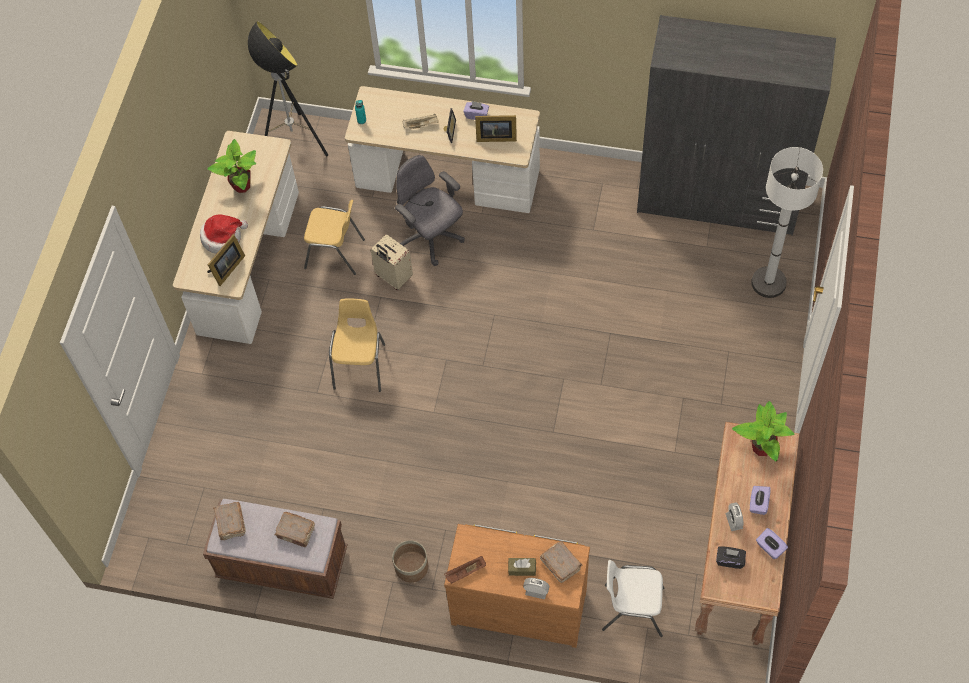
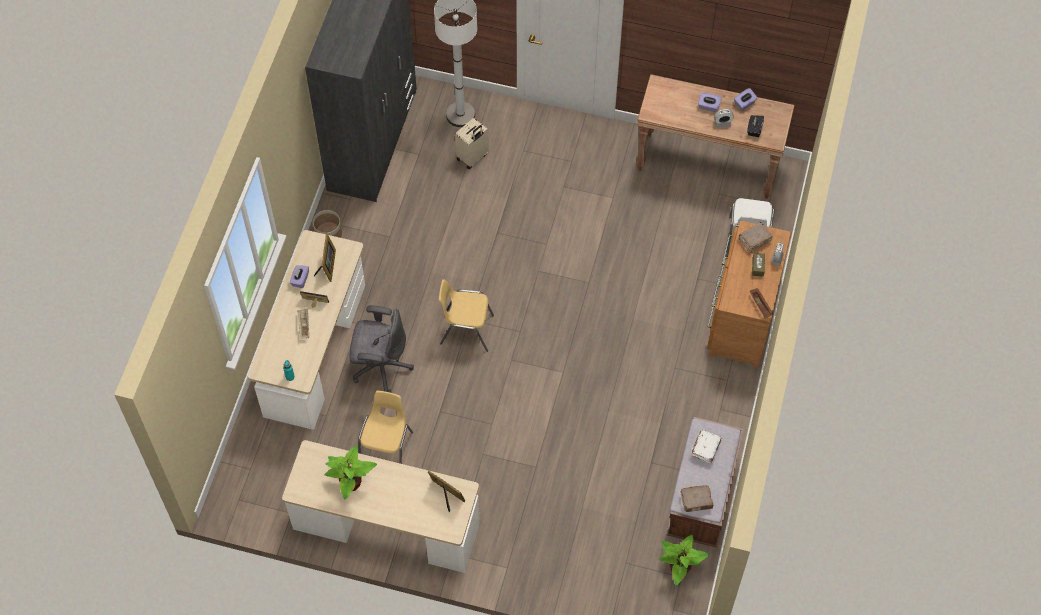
camera: 90 degrees left, 0 degrees up
hat [200,215,248,254] -> none
floor lamp [248,21,328,156] -> none
brown book [274,512,315,547] -> white book [691,430,721,463]
yellow chair [329,298,385,392] -> yellow chair moved to [439,279,494,352]
beige suitcase [371,234,413,290] -> beige suitcase moved to [455,118,489,169]
planter [392,540,428,582] -> planter moved to [313,210,342,238]
grey office chair [395,155,465,266] -> grey office chair turned 135 degrees counterclockwise [350,305,414,393]
potted plant [732,401,794,462] -> potted plant moved to [659,535,709,586]

